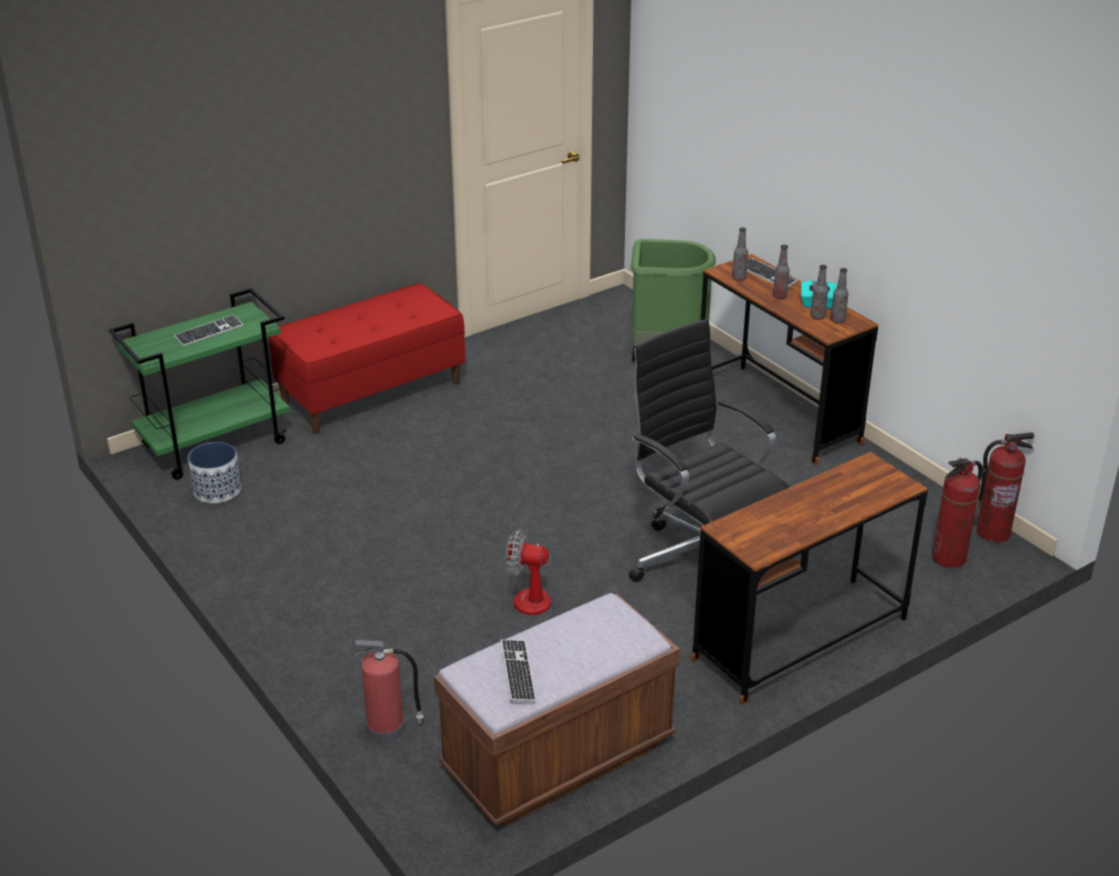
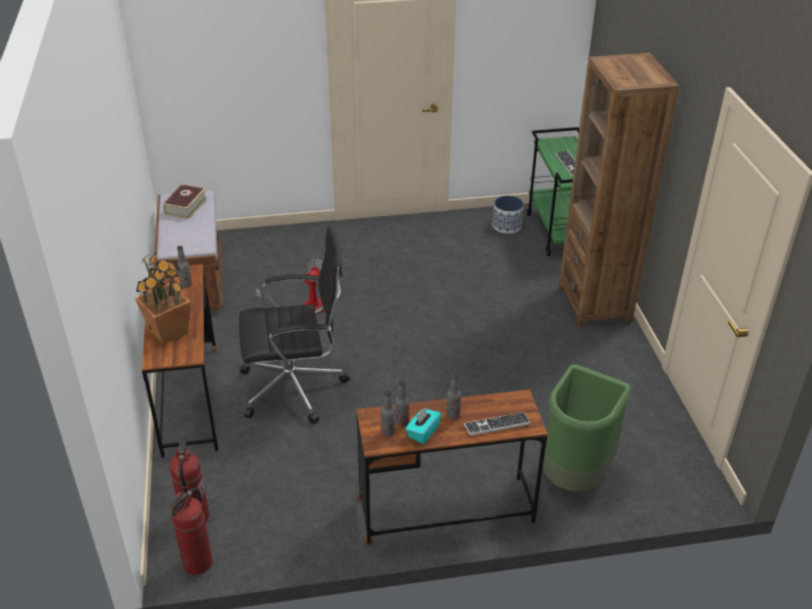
camera: 115 degrees right, 5 degrees up
red bench [268,283,465,434] -> brown bookcase [559,53,679,328]
fire extinguisher [354,640,424,743] -> none
keyboard [500,640,536,702] -> book [163,184,207,219]
bottle [732,227,748,281] -> bottle moved to [177,246,192,288]
none -> potted plant [135,252,191,345]

